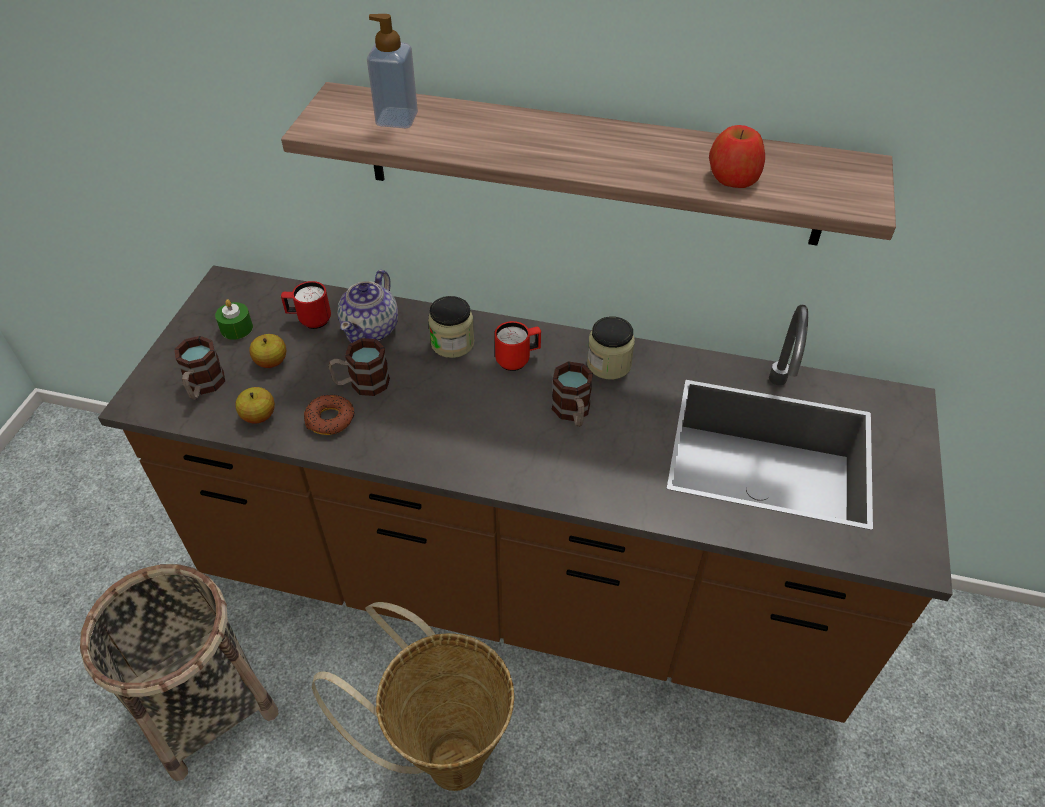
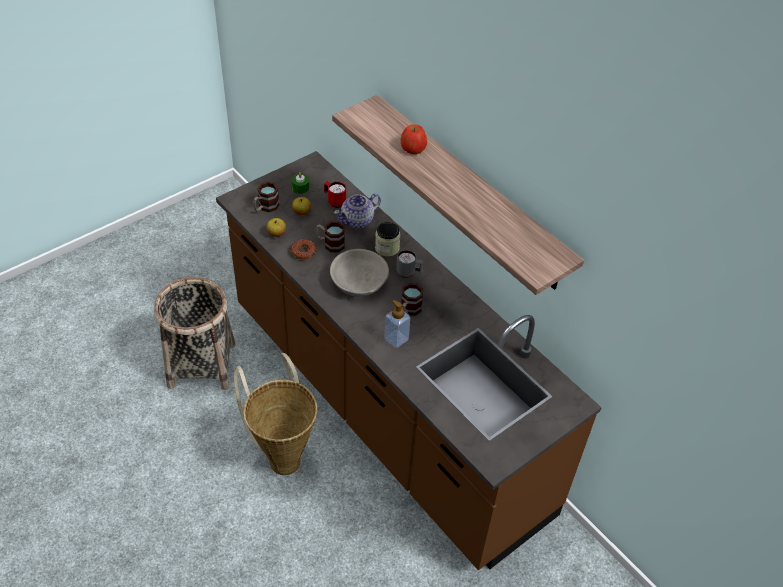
camera: 35 degrees right, 0 degrees up
soap dispenser [367,14,418,128] -> soap dispenser moved to [384,300,410,348]
red mug [495,321,541,371] -> grey mug [396,250,423,278]
jar [587,316,635,379] -> none
apple [709,125,765,188] -> apple moved to [401,124,427,154]
none -> grey bowl [330,249,389,297]

